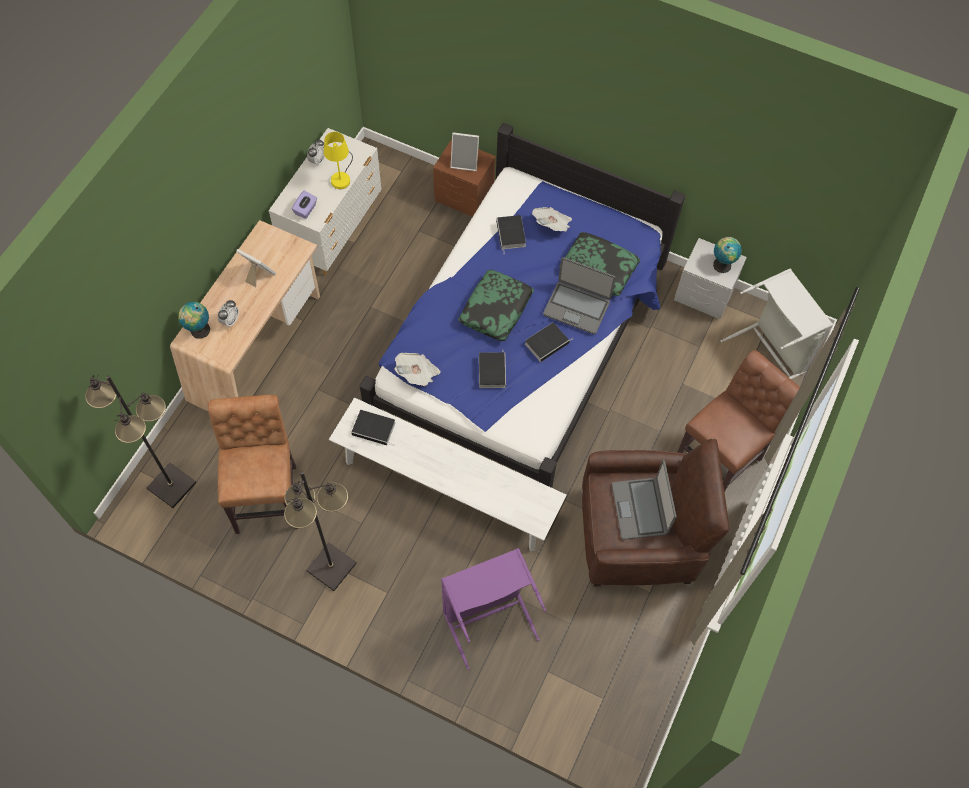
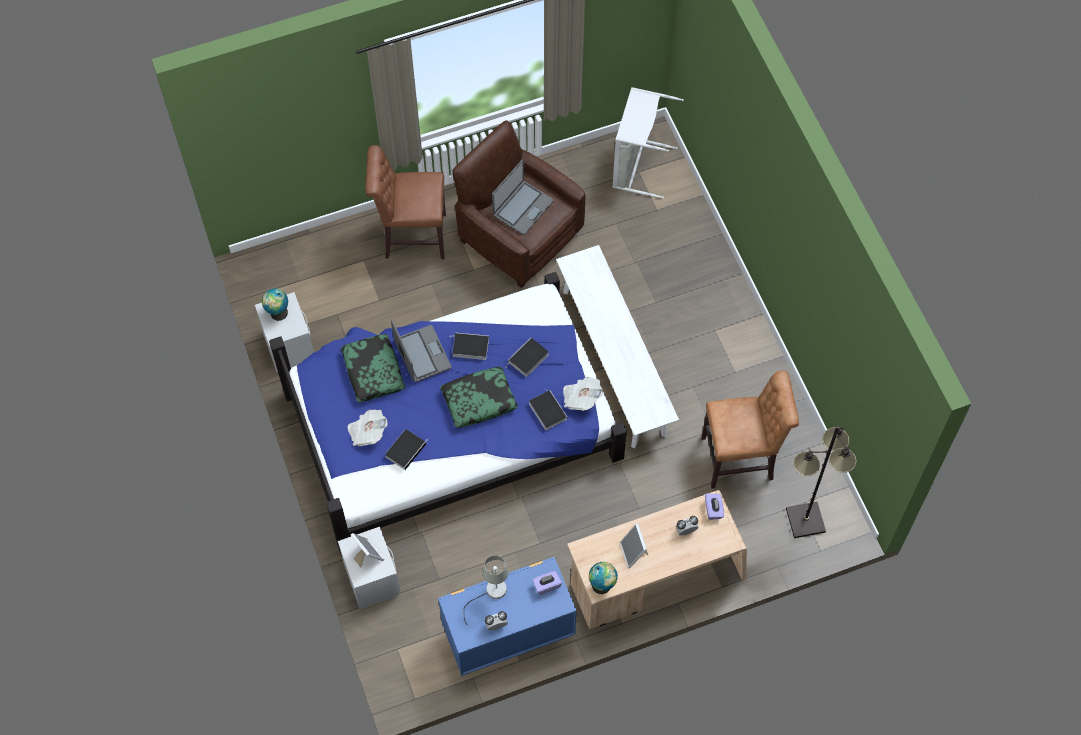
camera: 135 degrees left, 0 degrees up
globe [178,302,210,339] -> globe moved to [589,562,618,594]
brown chair [208,395,299,534] -> brown chair turned 135 degrees counterclockwise [701,371,799,488]
white dresser [269,128,382,275] -> blue dresser [438,557,576,676]
black floor lamp [284,471,357,591] -> none
yellow table lamp [324,132,353,189] -> grey table lamp [464,555,509,626]
book [351,410,395,446] -> book moved to [529,388,567,430]
brown nightstand [433,139,496,217] -> grey nightstand [338,527,400,609]
purple laundry basket [441,548,546,670] -> none
grey laundry basket [720,268,833,379] -> grey laundry basket moved to [612,87,684,199]
none -> purple tissue box [705,494,724,520]

